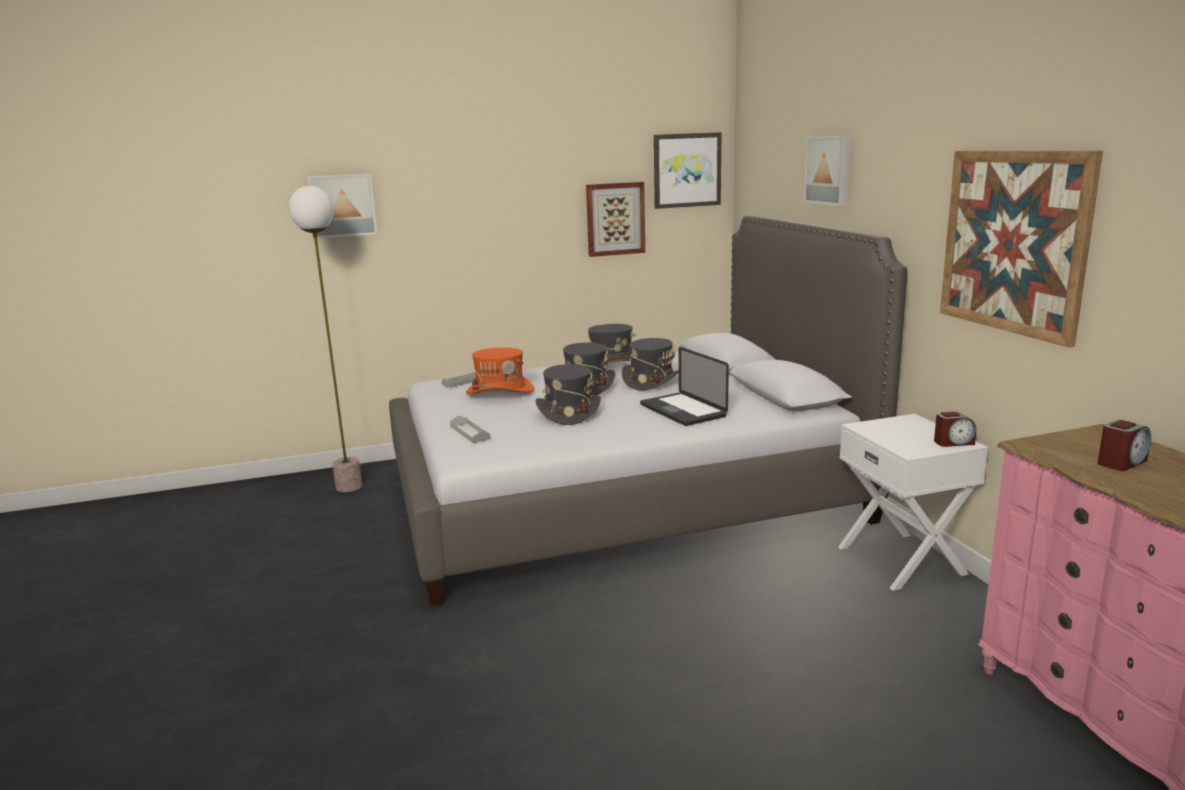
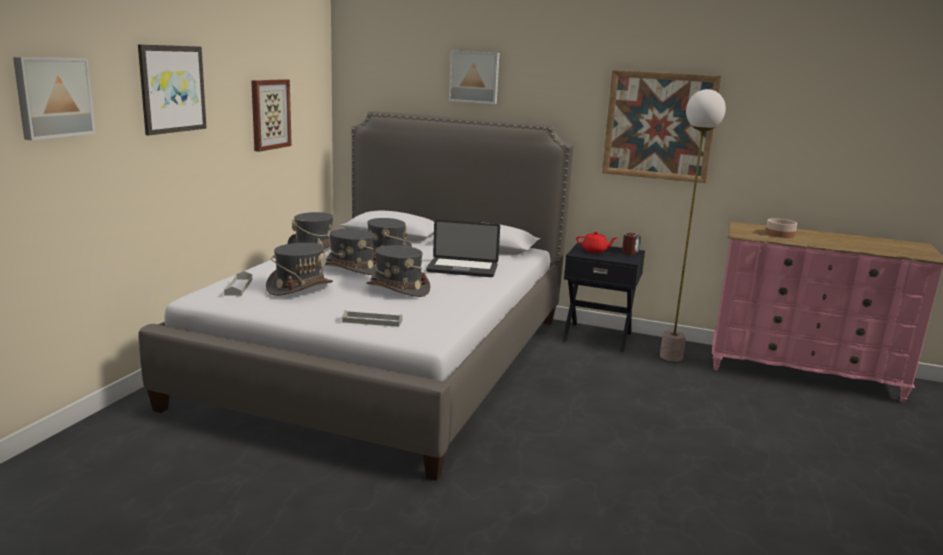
camera: 55 degrees left, 0 degrees up
floor lamp [289,186,362,492] -> floor lamp moved to [660,89,726,362]
orange hat [466,347,535,394] -> grey hat [266,243,333,296]
picture [654,132,721,209] -> picture moved to [138,44,207,135]
white nightstand [838,414,988,591] -> black nightstand [562,242,645,352]
alarm clock [1098,420,1151,471] -> bowl [765,218,797,238]
none -> red teapot [576,231,617,253]

